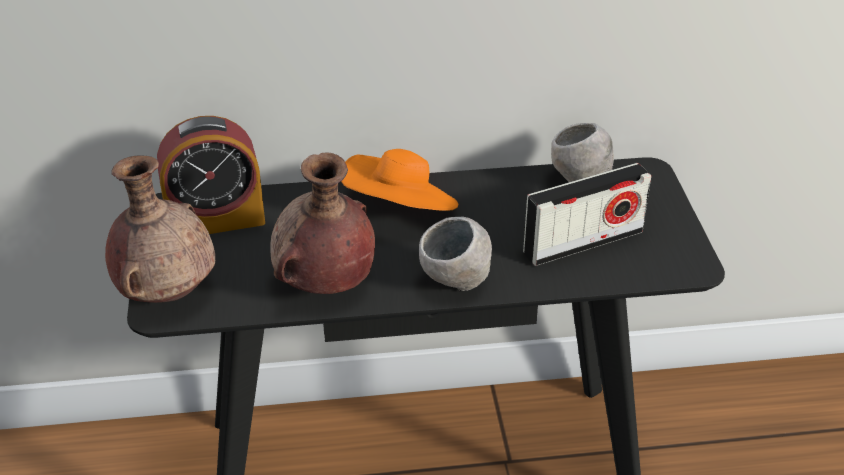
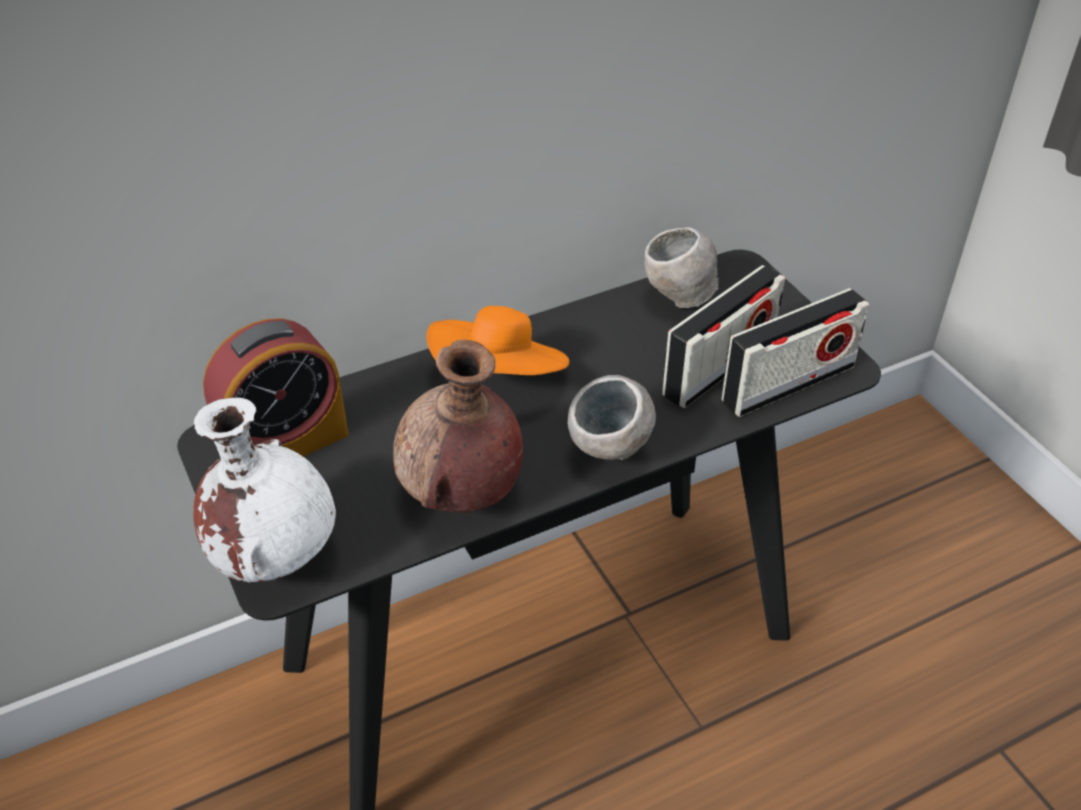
camera: 20 degrees left, 5 degrees up
brown vase [105,155,215,303] -> white vase [193,397,336,582]
none -> radio [721,288,869,417]

